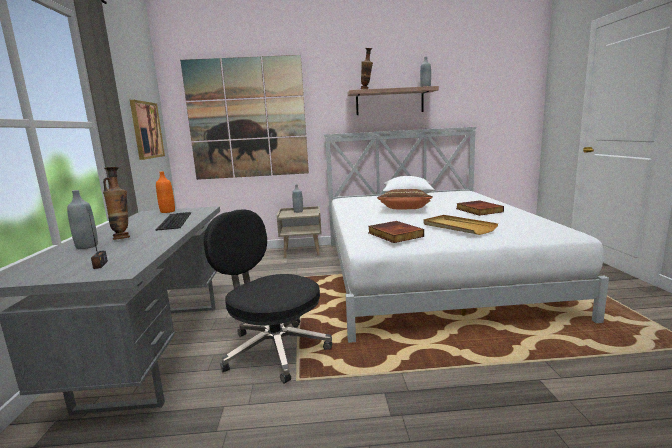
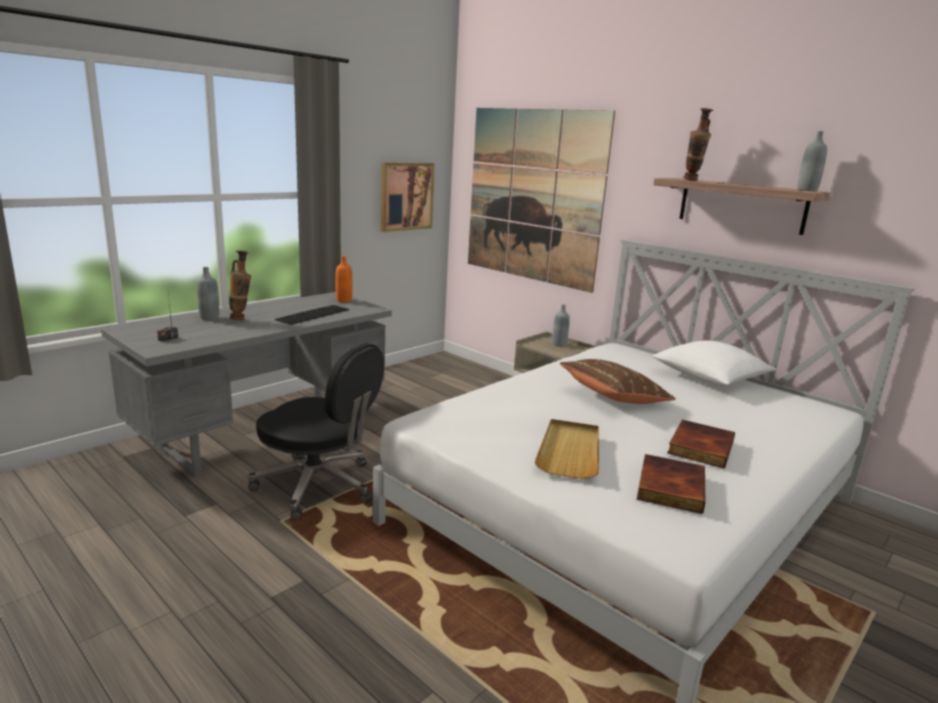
camera: 45 degrees right, 5 degrees up
black office chair [203,209,332,384] -> black office chair turned 120 degrees clockwise [248,343,384,519]
book [368,221,424,243] -> book moved to [637,454,705,514]

